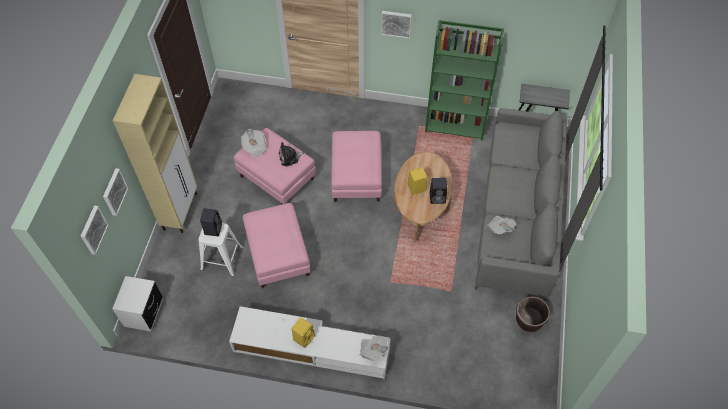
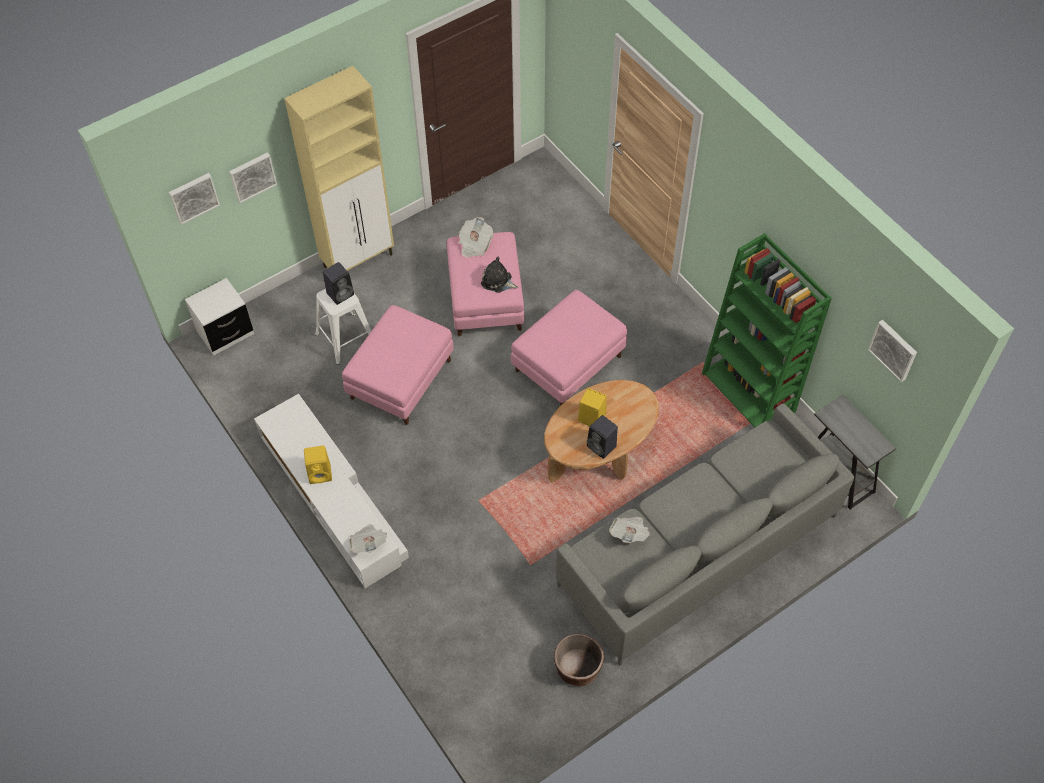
camera: 45 degrees right, 0 degrees up
picture [381,11,412,39] -> picture moved to [868,320,917,382]

